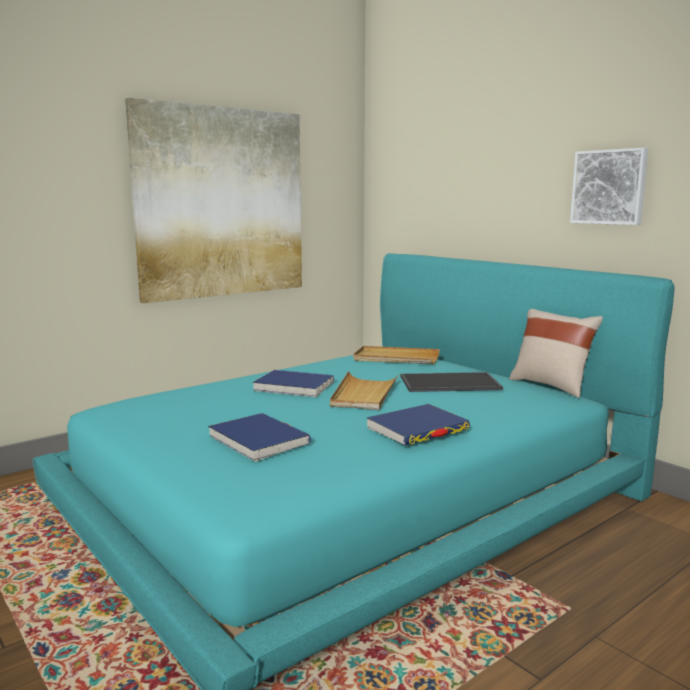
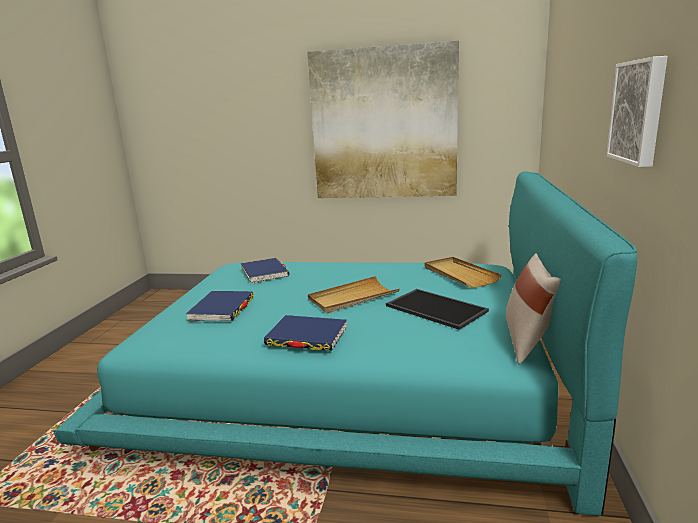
camera: 50 degrees right, 5 degrees up
blue book [252,370,334,397] -> blue book moved to [241,258,290,284]

